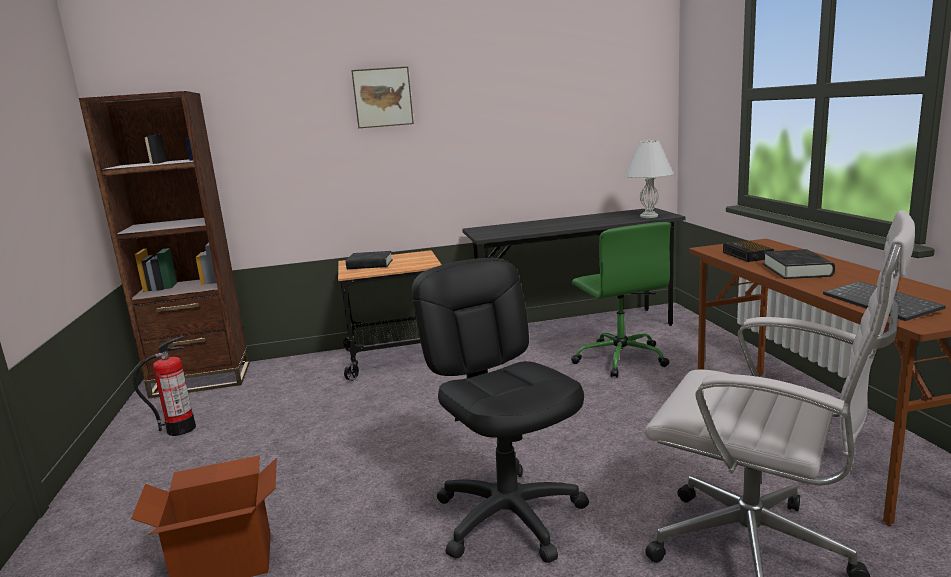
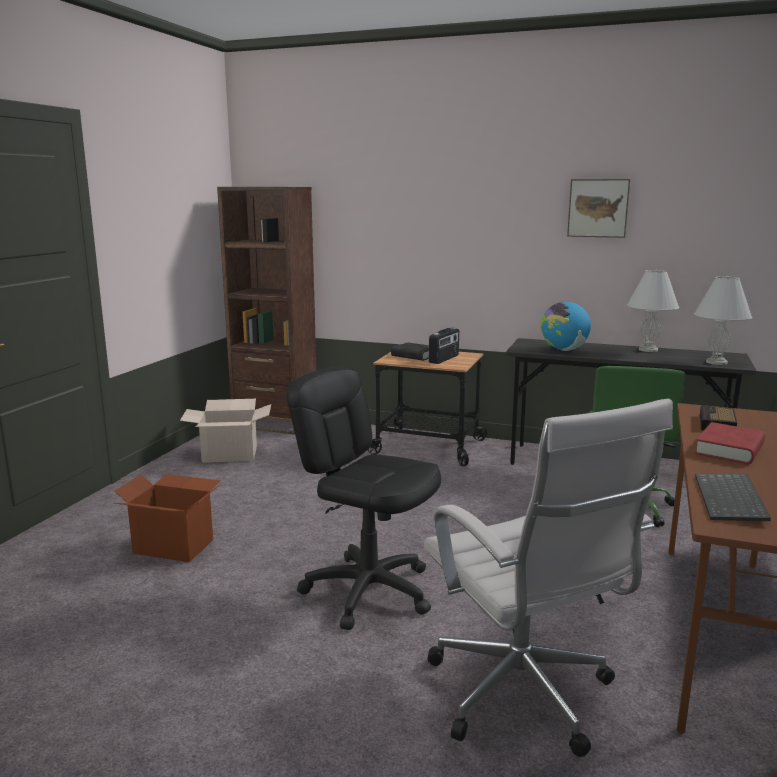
camera: 30 degrees right, 0 degrees up
fire extinguisher [132,336,196,436] -> cardboard box [180,399,271,463]
picture [351,66,414,128] -> picture moved to [567,179,630,238]
black office chair [411,258,589,563] -> black office chair turned 60 degrees counterclockwise [286,367,441,630]
black book [763,249,835,279] -> red book [695,422,765,464]
none -> radio [429,328,459,364]
none -> globe [541,302,591,351]
none -> white table lamp [627,269,679,352]

